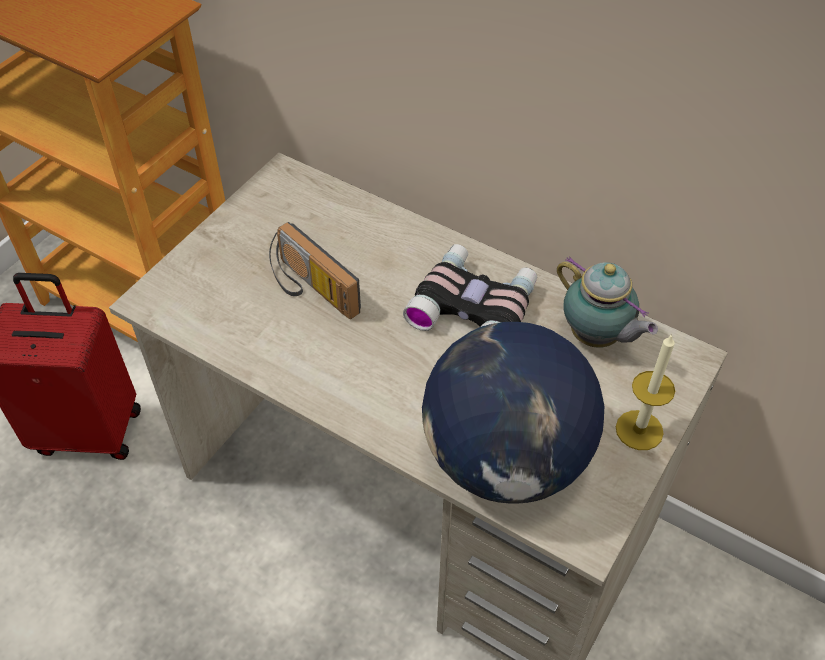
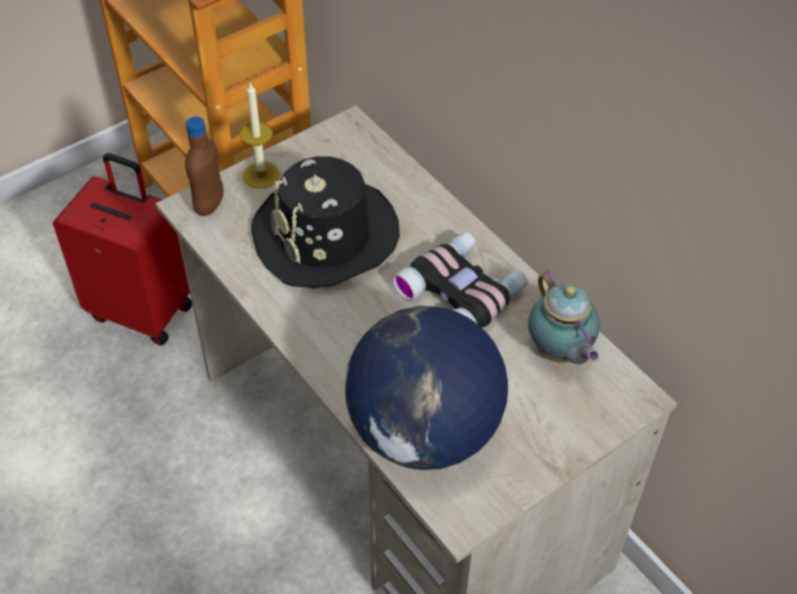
camera: 20 degrees right, 0 degrees up
radio [269,222,361,319] -> black hat [251,156,400,288]
candle [616,334,675,450] -> candle moved to [240,82,280,189]
none -> brown bottle [185,116,224,216]

